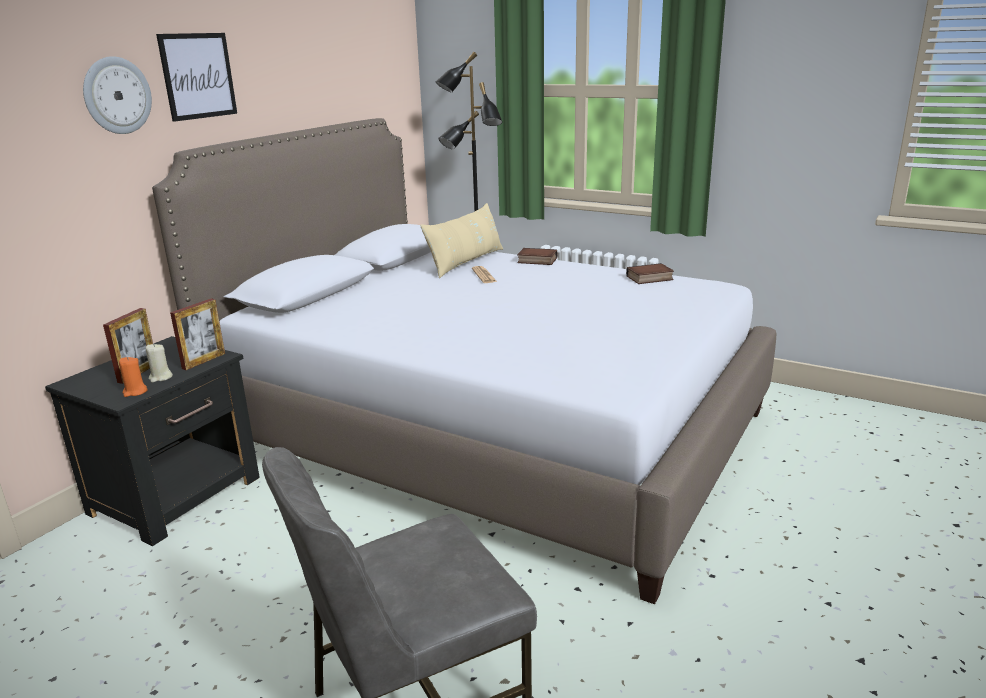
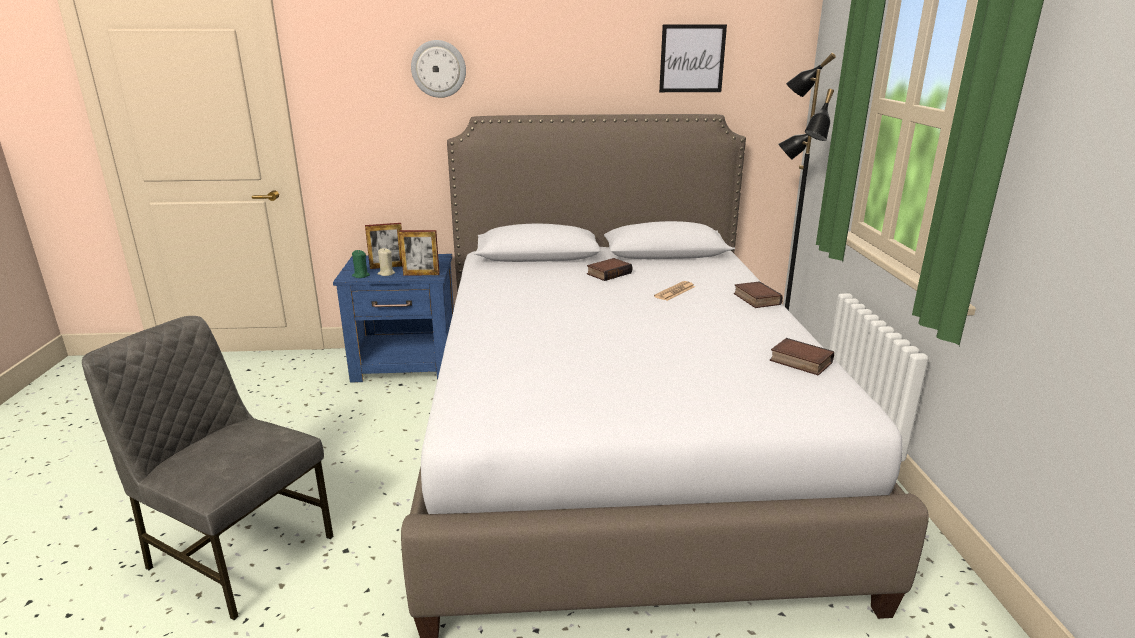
camera: 55 degrees right, 0 degrees up
black nightstand [45,336,260,546] -> blue nightstand [333,254,454,383]
orange candle [119,357,148,397] -> green candle [352,250,370,278]
picture [156,33,237,122] -> picture moved to [659,24,727,92]
beige pillow [420,203,503,278] -> none
none -> book [587,258,632,281]

